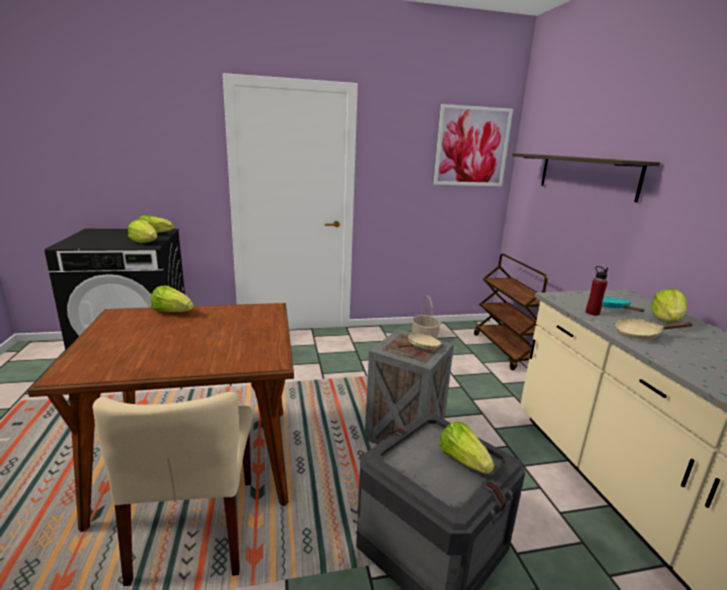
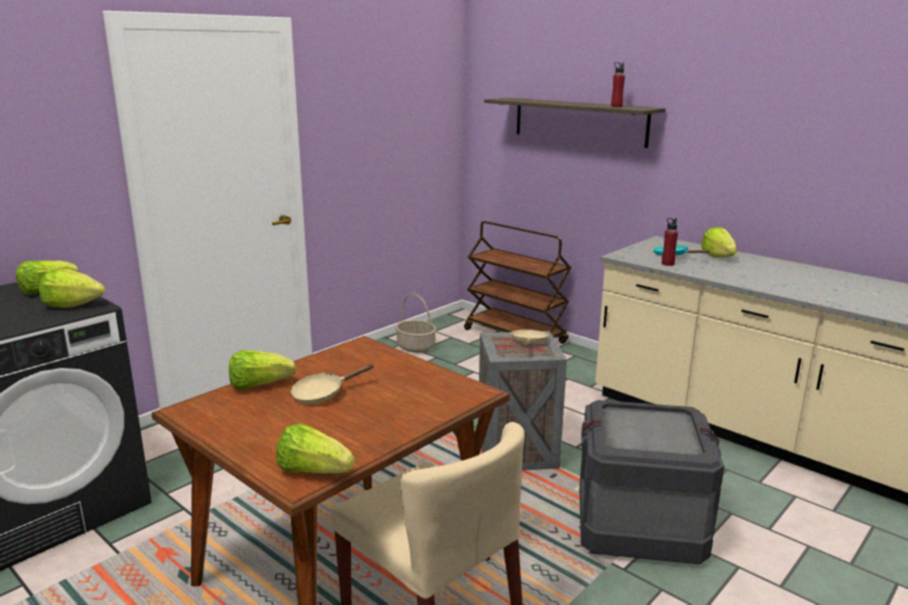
camera: 35 degrees left, 0 degrees up
picture [433,104,513,186] -> none
lettuce [439,422,494,474] -> lettuce moved to [276,423,355,473]
beige frying pan [614,319,693,339] -> beige frying pan moved to [291,364,373,404]
none -> red bottle [611,62,625,107]

